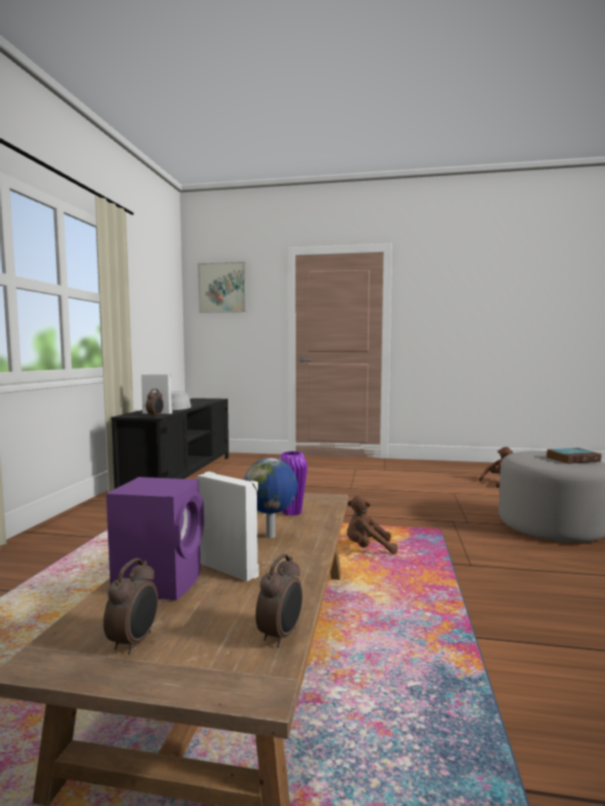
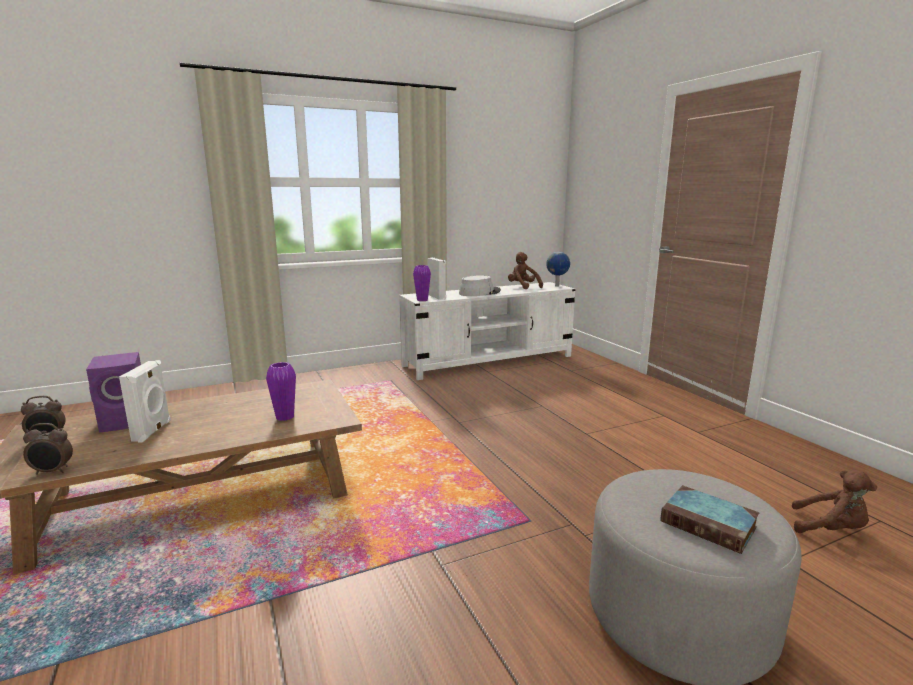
camera: 55 degrees right, 10 degrees up
black tv stand [111,398,229,489] -> white tv stand [399,282,575,380]
alarm clock [146,389,163,417] -> purple vase [413,265,431,301]
picture [198,262,246,313] -> none
globe [244,458,298,538] -> globe moved to [546,252,570,287]
brown plush toy [347,495,398,554] -> brown plush toy moved to [508,252,543,289]

